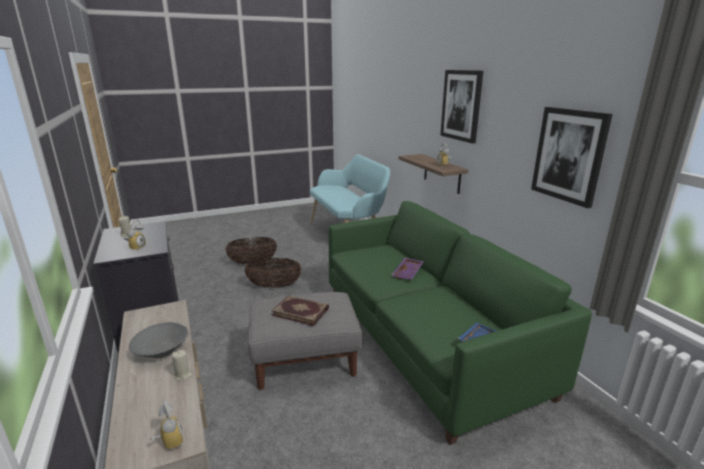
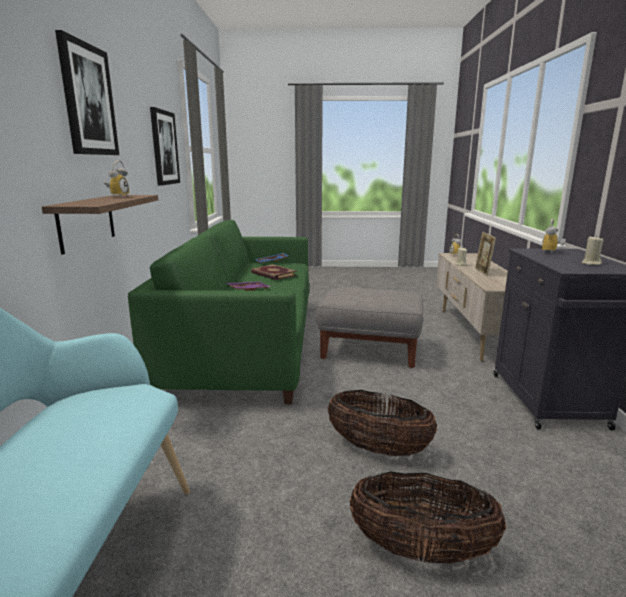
camera: 155 degrees left, 5 degrees down
grey bowl [129,322,188,358] -> picture frame [475,232,496,276]
book [271,295,329,326] -> book moved to [251,264,297,280]

